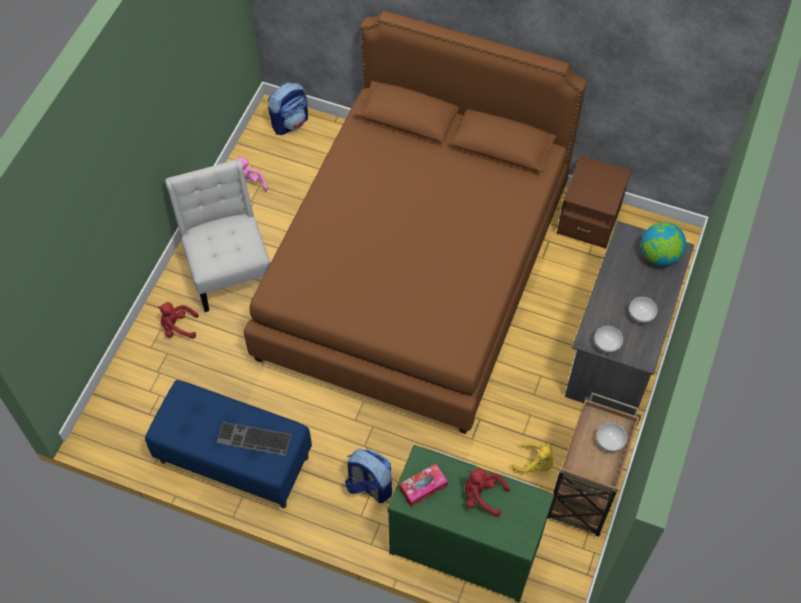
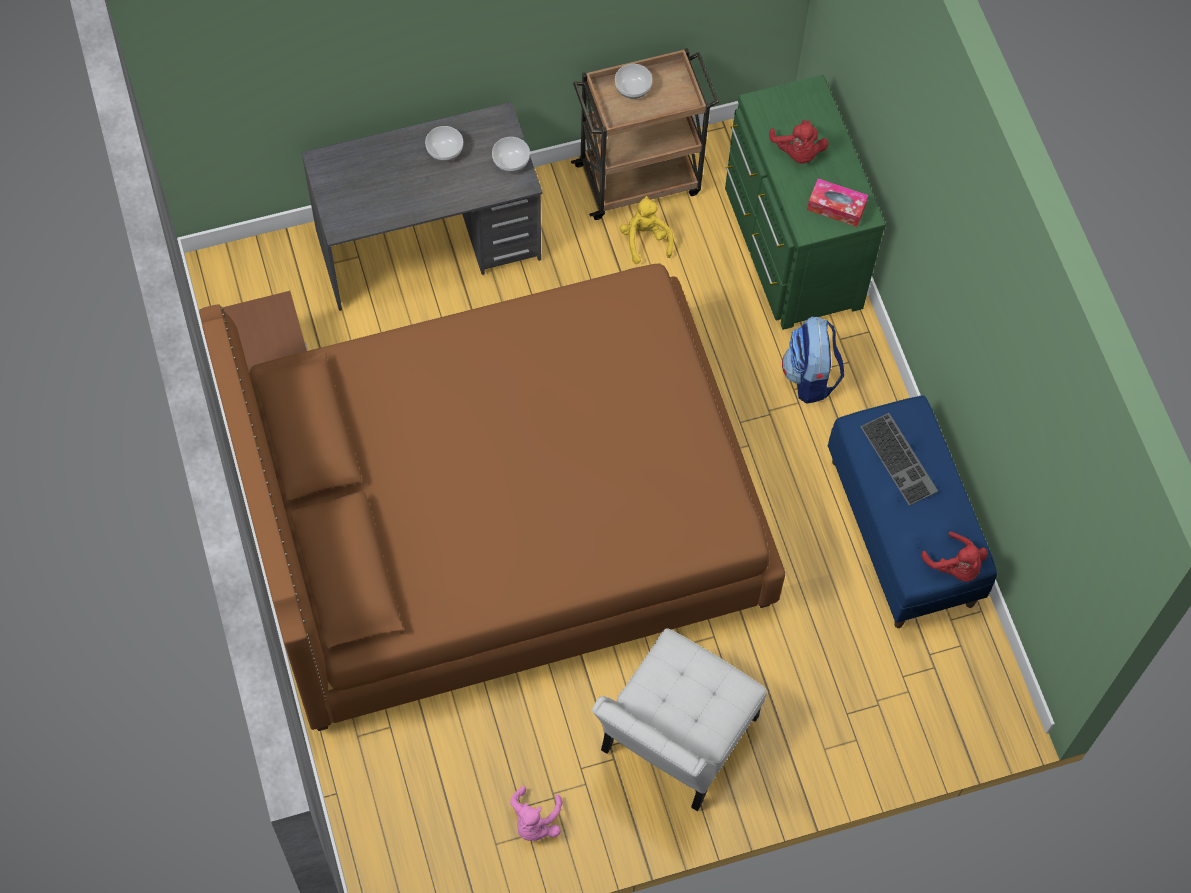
camera: 130 degrees left, 5 degrees up
red plush toy [158,302,199,339] -> red plush toy moved to [921,532,988,582]
backpack [268,82,308,135] -> none
globe [641,222,686,266] -> none

